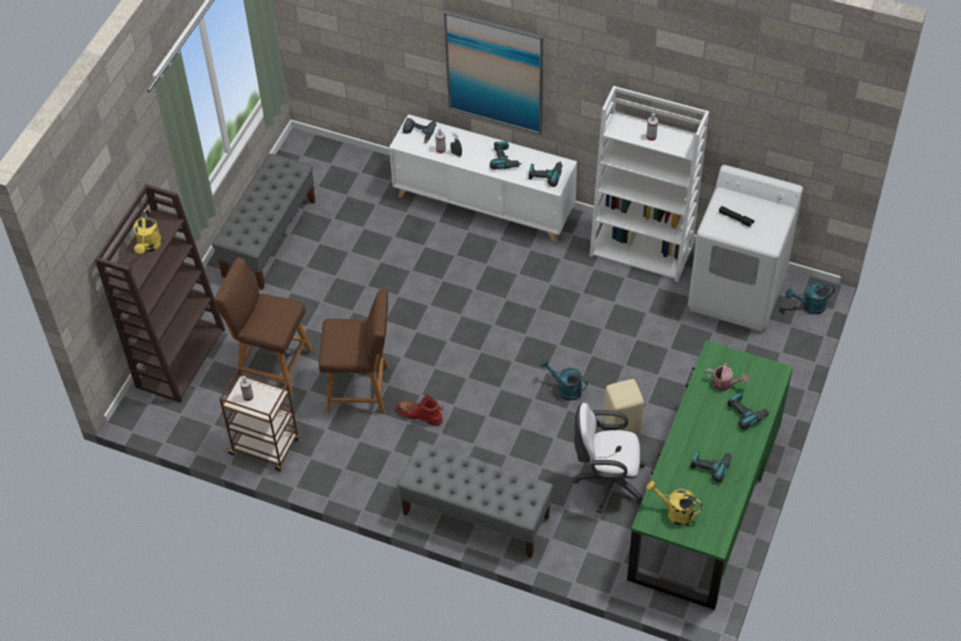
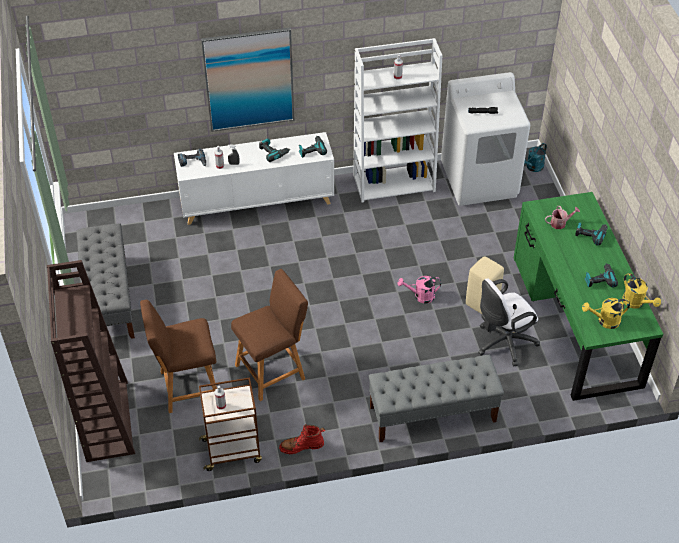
camera: 35 degrees left, 5 degrees down
yellow watering can [133,210,162,254] -> yellow watering can moved to [622,273,661,309]
red boot [396,395,443,426] -> red boot moved to [279,424,325,454]
turquoise watering can [540,359,588,401] -> pink watering can [398,276,441,304]

